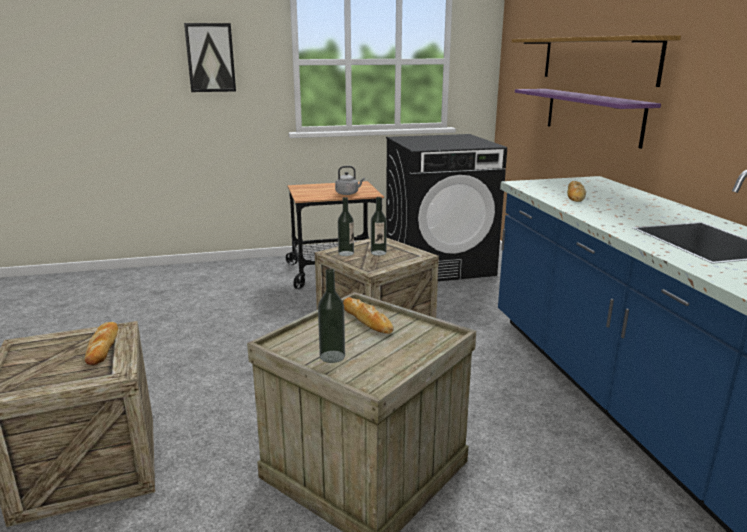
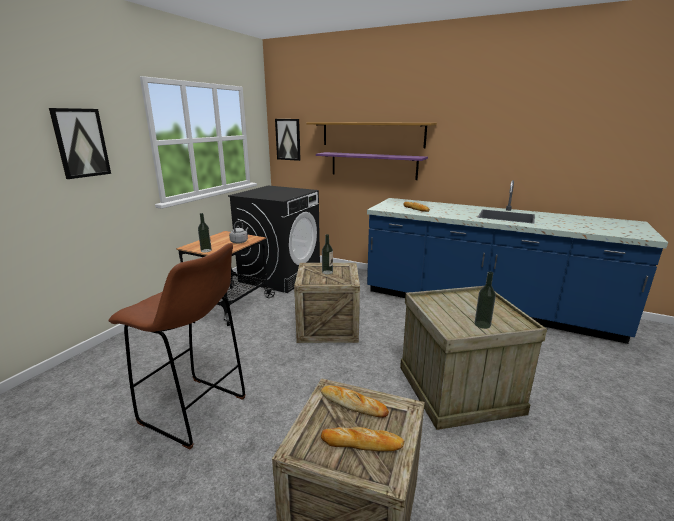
camera: 50 degrees left, 0 degrees up
bottle [338,197,354,256] -> bottle moved to [198,213,212,252]
bread [343,297,394,334] -> bread moved to [321,427,405,451]
none -> brown stool [108,243,246,449]
none -> picture [275,119,301,161]

